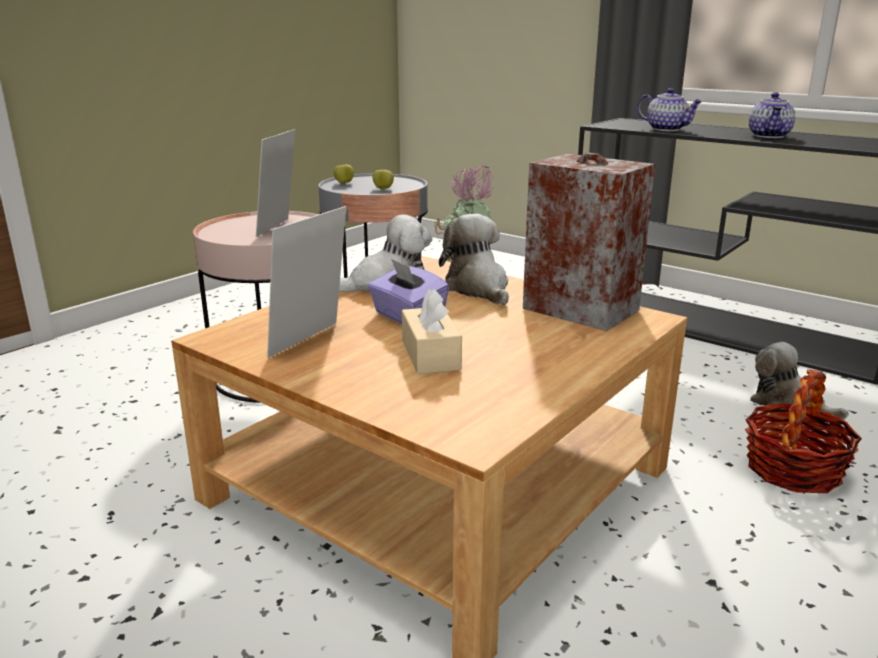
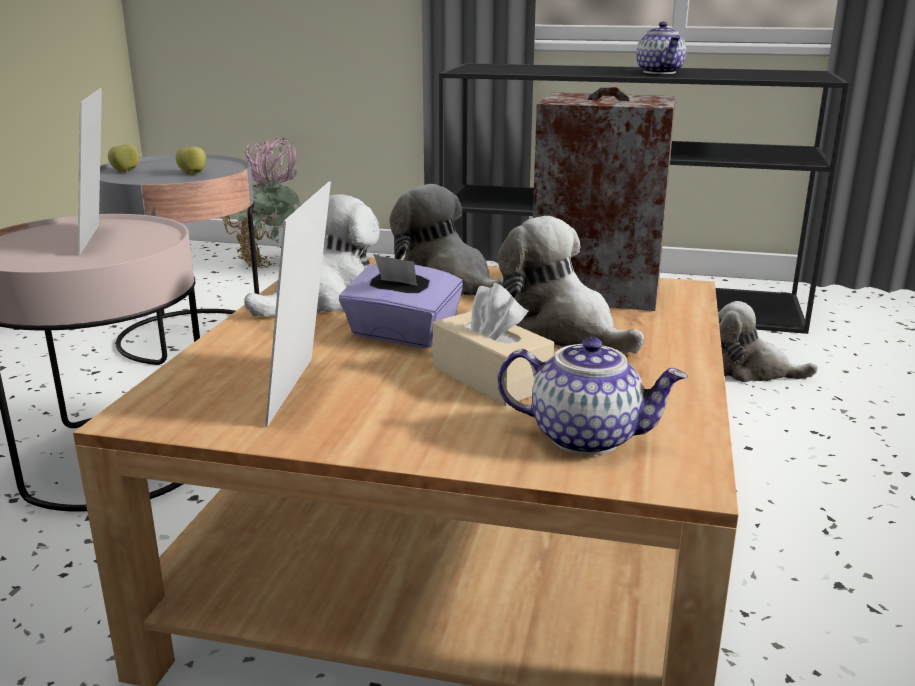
camera: 25 degrees left, 0 degrees up
teapot [637,88,703,131] -> teapot moved to [498,337,688,455]
basket [745,370,862,494] -> none
none -> plush toy [497,216,644,354]

